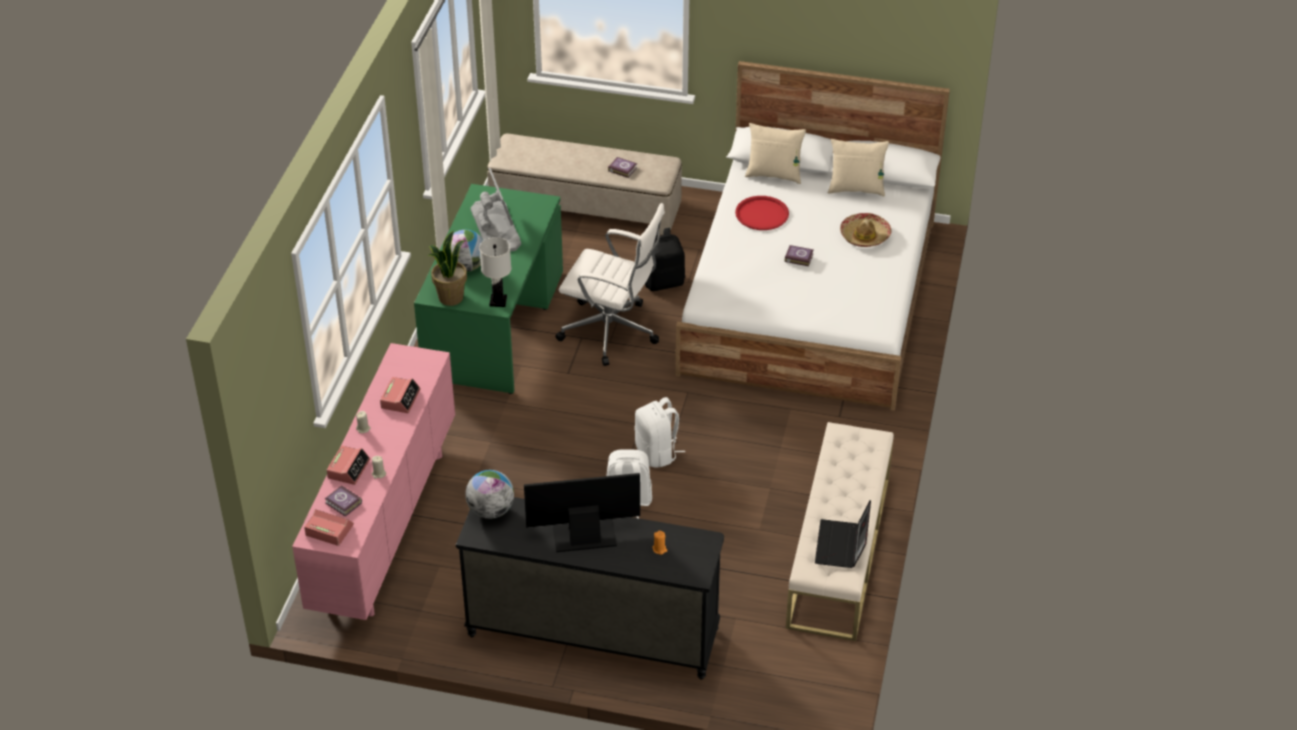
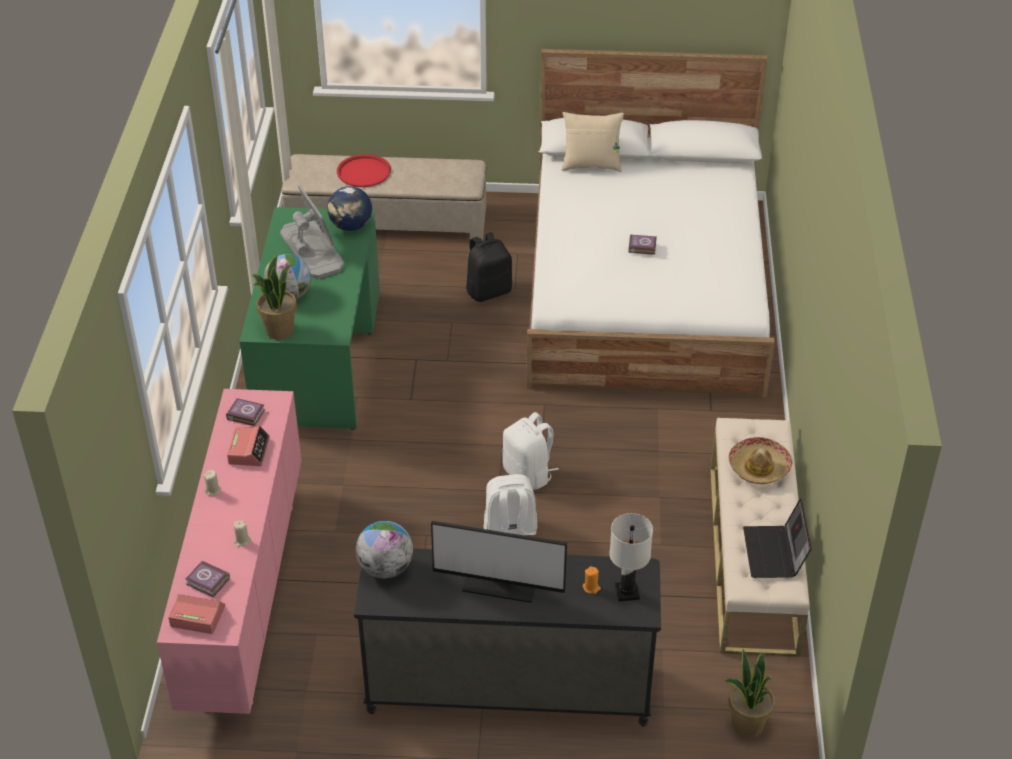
camera: 10 degrees left, 0 degrees up
alarm clock [327,446,370,485] -> none
white table lamp [479,237,511,307] -> white table lamp moved to [609,513,653,602]
monitor [524,473,640,552] -> monitor turned 150 degrees counterclockwise [431,521,567,603]
white office chair [555,203,665,366] -> none
book [608,157,638,178] -> book moved to [226,398,265,426]
red tray [735,196,789,230] -> red tray moved to [337,154,391,187]
beige pillow [828,139,889,196] -> none
hat [840,213,891,247] -> hat moved to [729,437,792,484]
none -> globe [327,186,372,231]
none -> potted plant [725,649,775,738]

